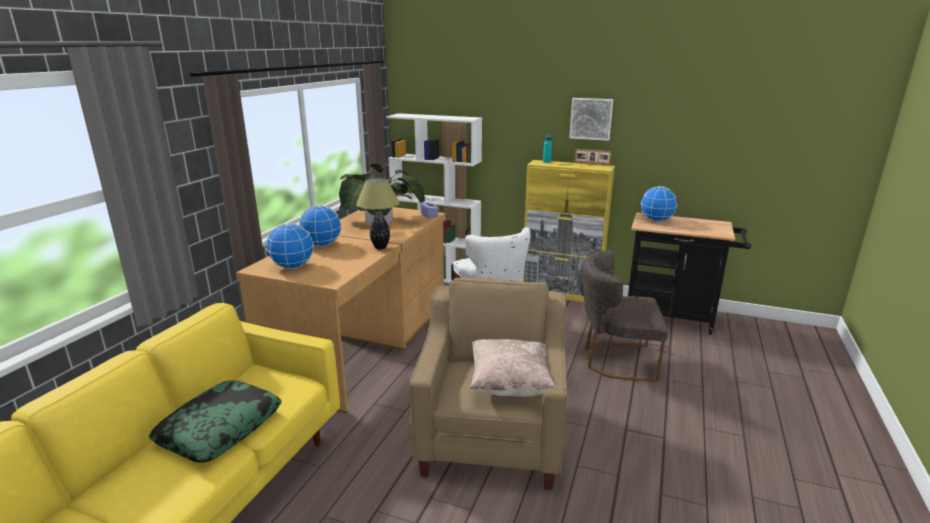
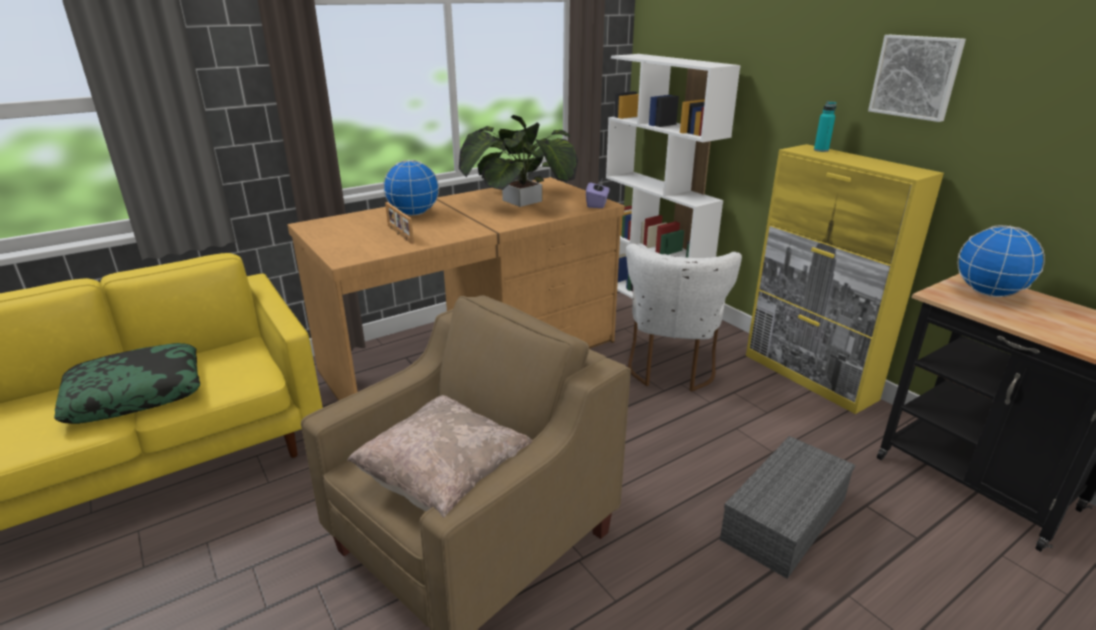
camera: 35 degrees right, 5 degrees up
globe [266,223,314,269] -> none
table lamp [356,178,400,249] -> none
picture frame [574,149,612,166] -> picture frame moved to [385,202,414,244]
grey chair [581,250,668,382] -> grey storage box [720,436,855,579]

